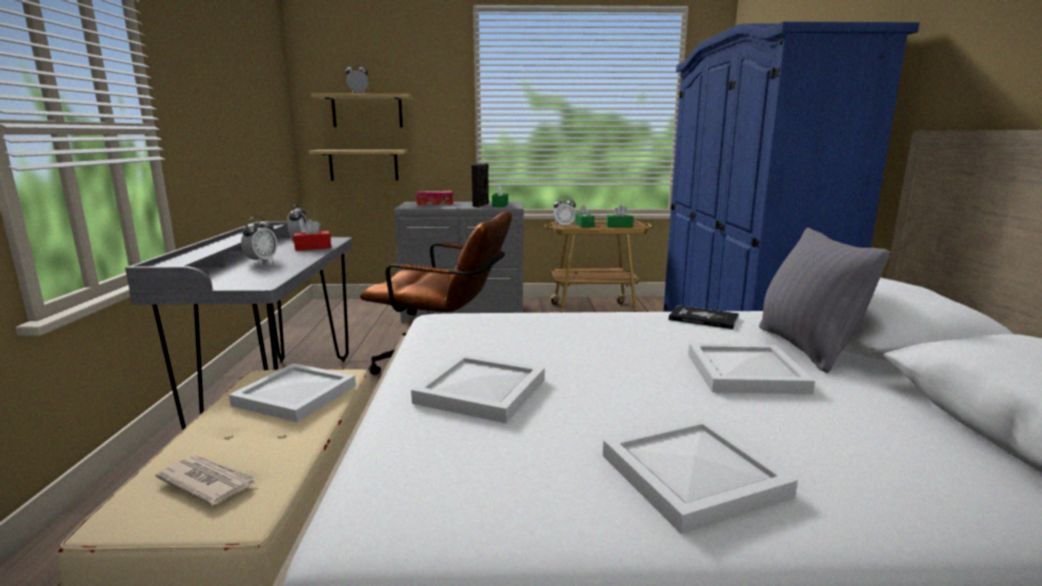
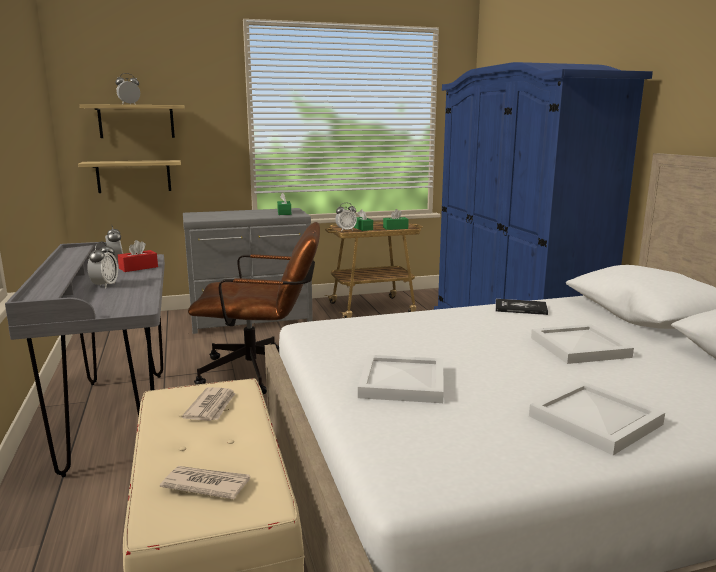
camera: 15 degrees left, 0 degrees up
white tray [229,363,356,422] -> newspaper [182,387,235,421]
tissue box [417,191,453,205] -> none
black speaker [472,163,489,207] -> none
grey pillow [759,228,890,373] -> none

